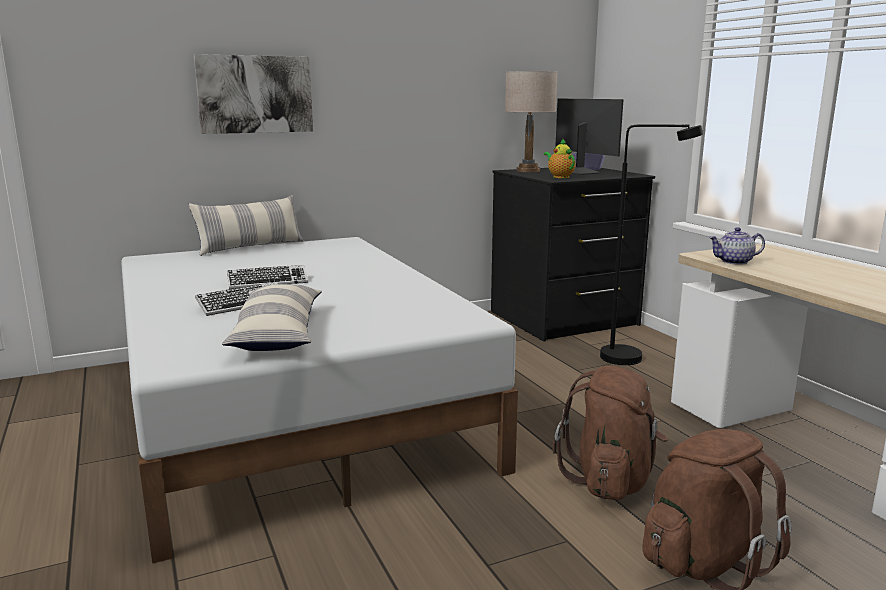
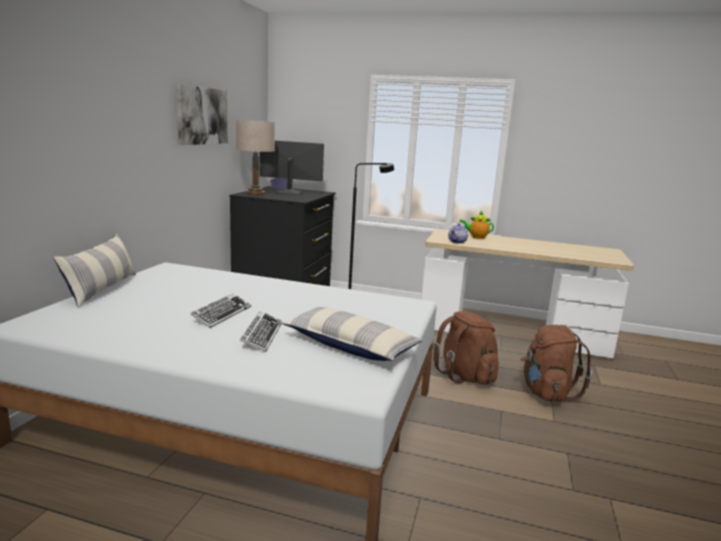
camera: 50 degrees left, 0 degrees up
picture [194,54,313,134] -> picture moved to [176,84,228,145]
teapot [544,139,576,178] -> teapot moved to [460,211,494,239]

